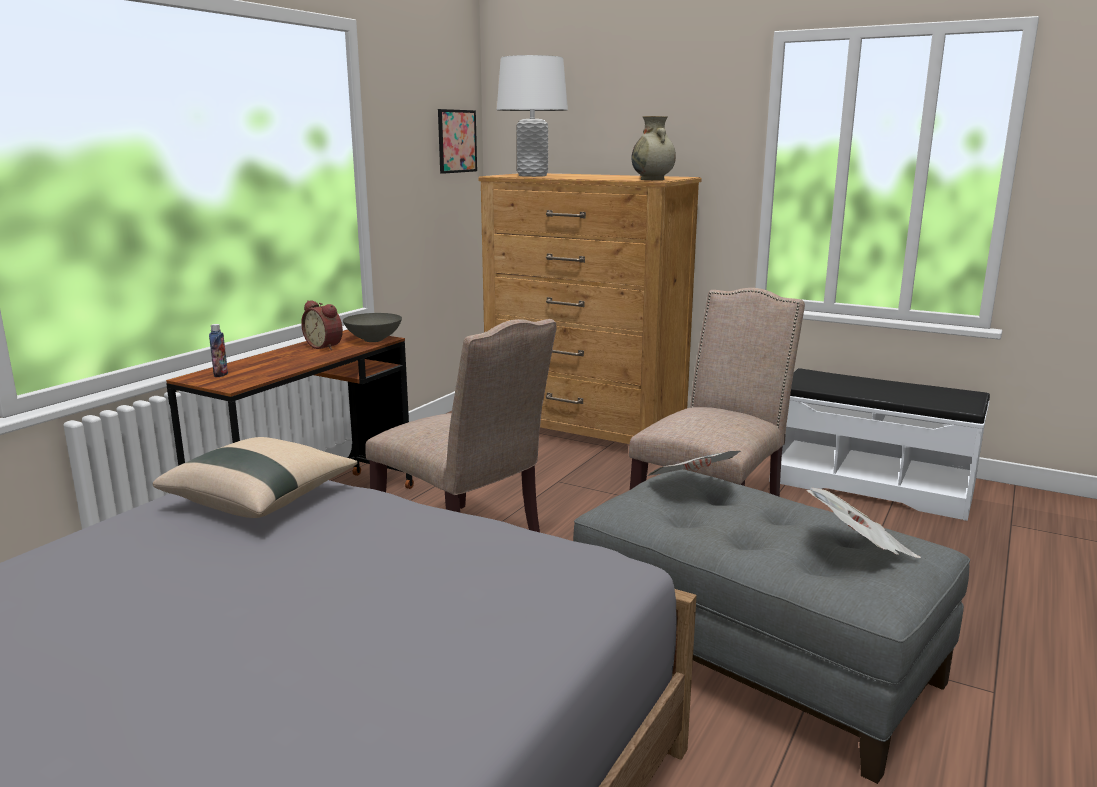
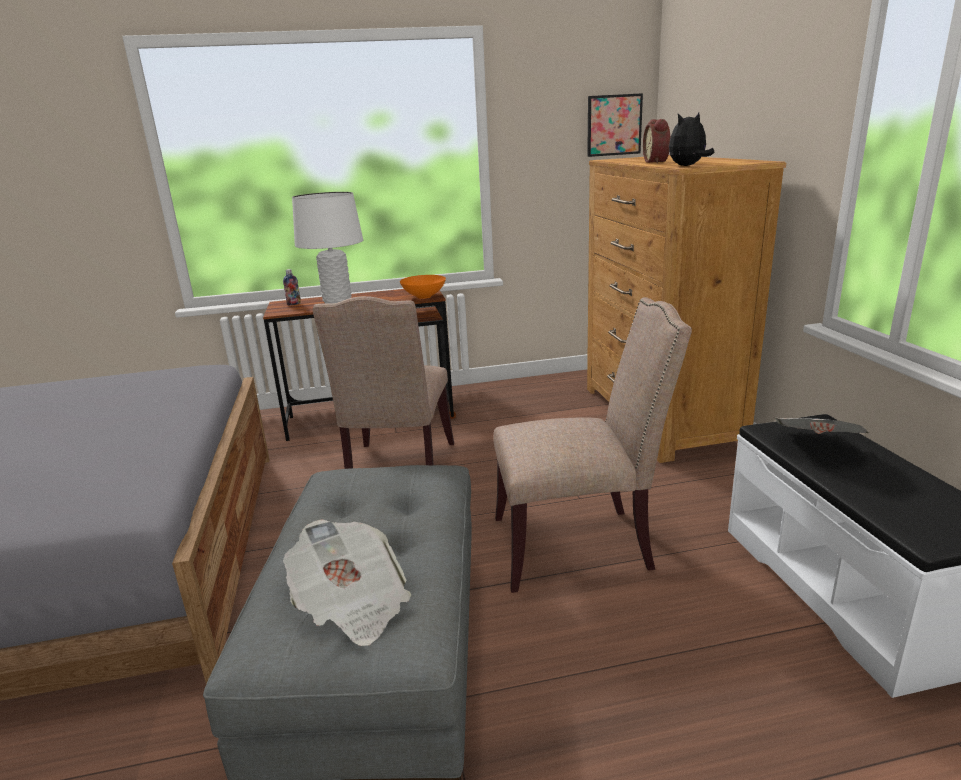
camera: 50 degrees right, 5 degrees up
beige pillow [153,437,358,518] -> none
alarm clock [301,300,343,350] -> alarm clock moved to [643,119,670,163]
grey bowl [343,313,402,342] -> orange bowl [400,275,446,299]
white table lamp [497,55,568,177] -> white table lamp moved to [292,192,363,304]
beige vase [632,116,676,180] -> plush toy [669,113,715,166]
newspaper [646,451,741,476] -> newspaper moved to [775,418,869,434]

